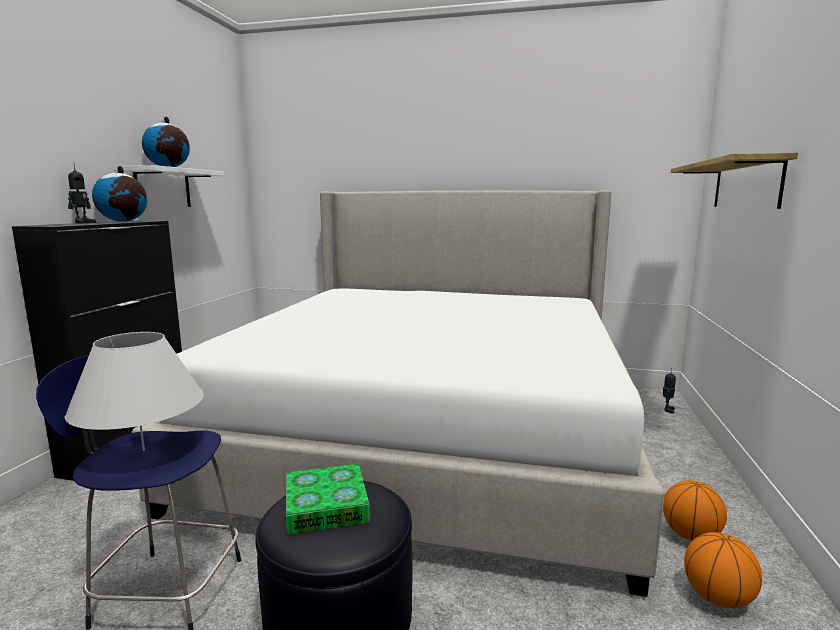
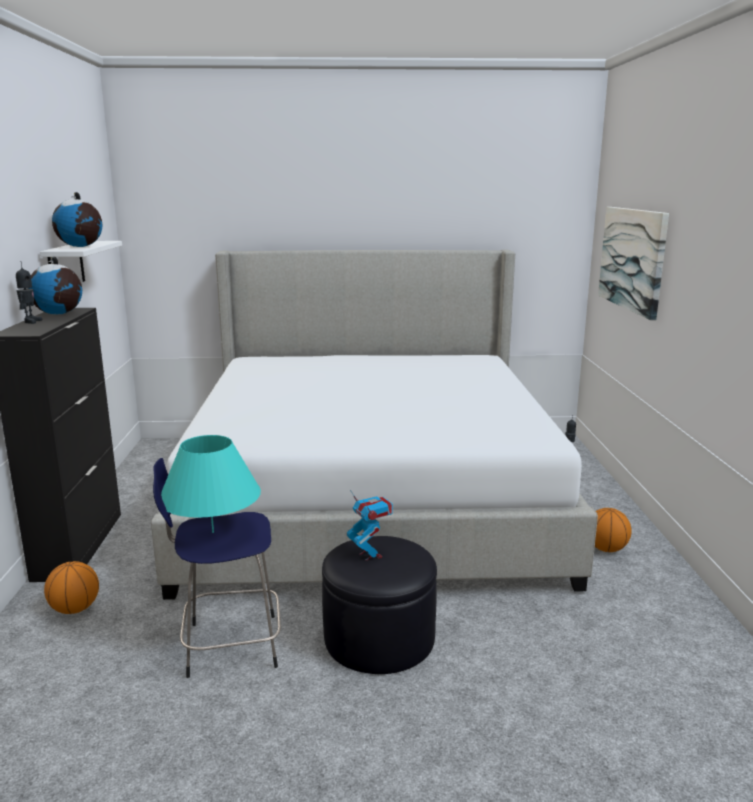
camera: 15 degrees left, 5 degrees up
white table lamp [64,332,204,451] -> turquoise table lamp [161,435,261,533]
book [286,464,370,535] -> toy robot [347,490,393,561]
shelf [671,152,798,209] -> picture [598,207,669,320]
basketball [684,532,762,608] -> basketball moved to [44,561,99,614]

